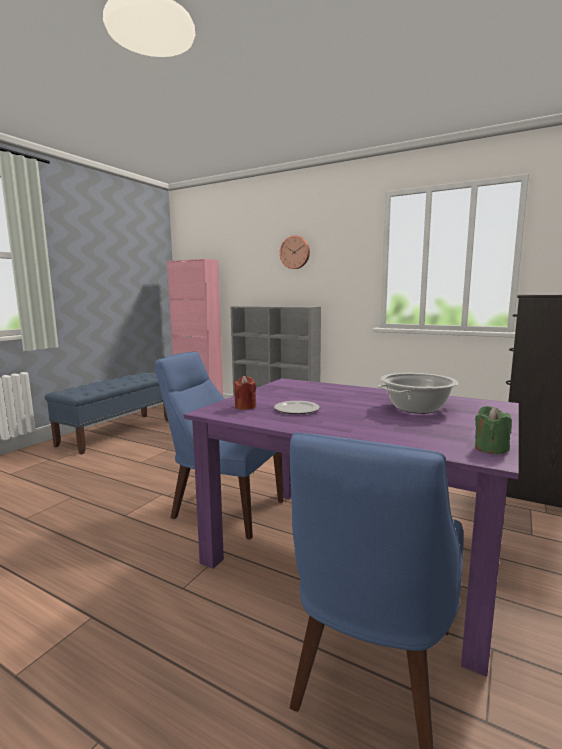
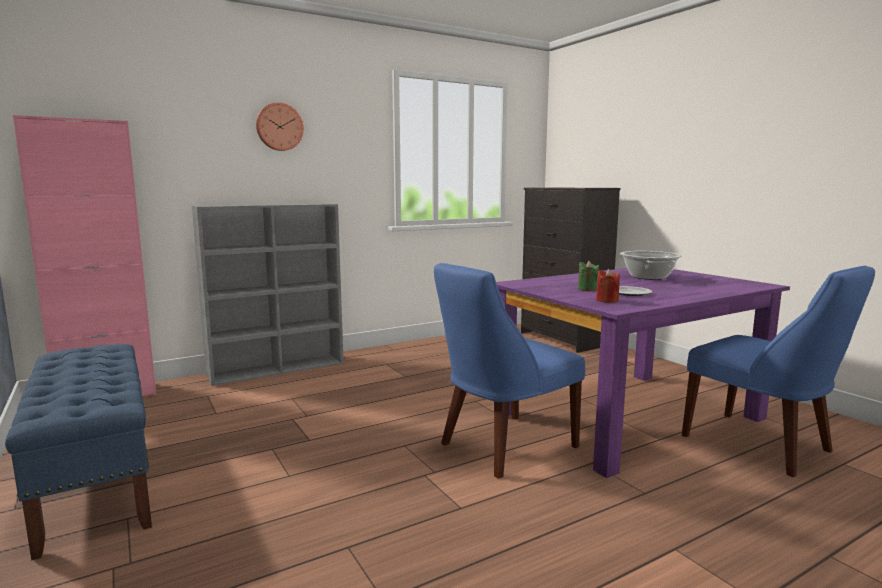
camera: 60 degrees left, 0 degrees up
green candle [475,406,512,454] -> green candle moved to [578,261,599,291]

